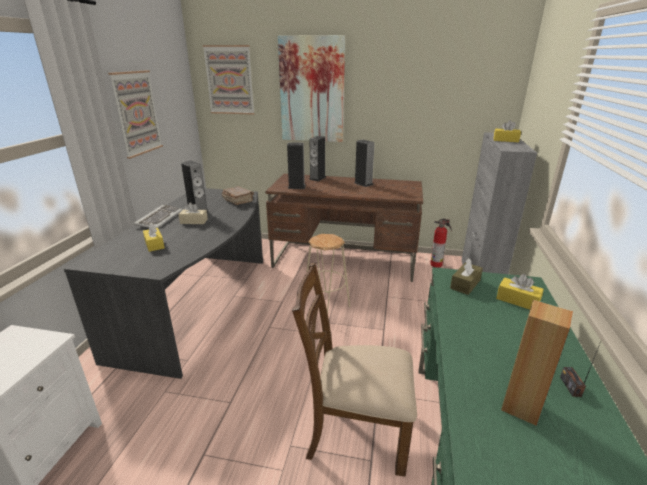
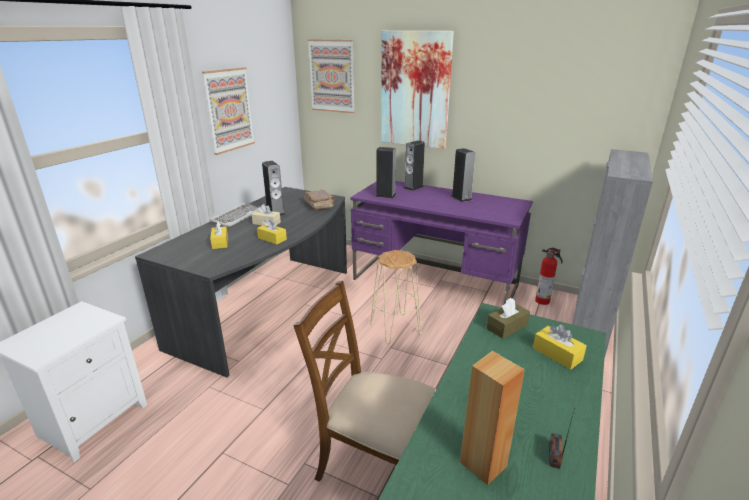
camera: 15 degrees right, 0 degrees up
brown desk [265,174,423,282] -> purple desk [350,181,533,304]
yellow tissue box [493,120,521,142] -> yellow tissue box moved to [257,218,287,244]

